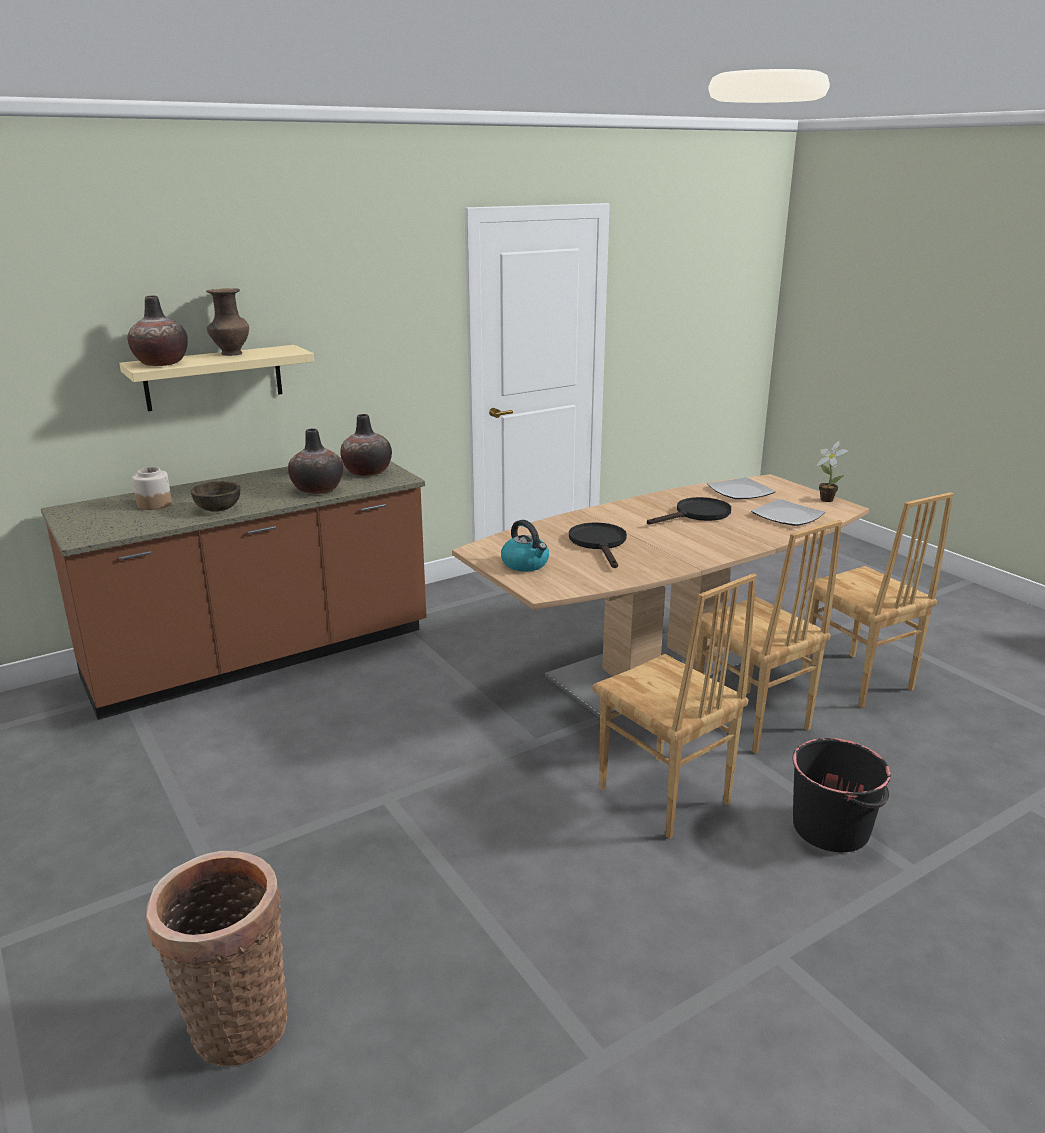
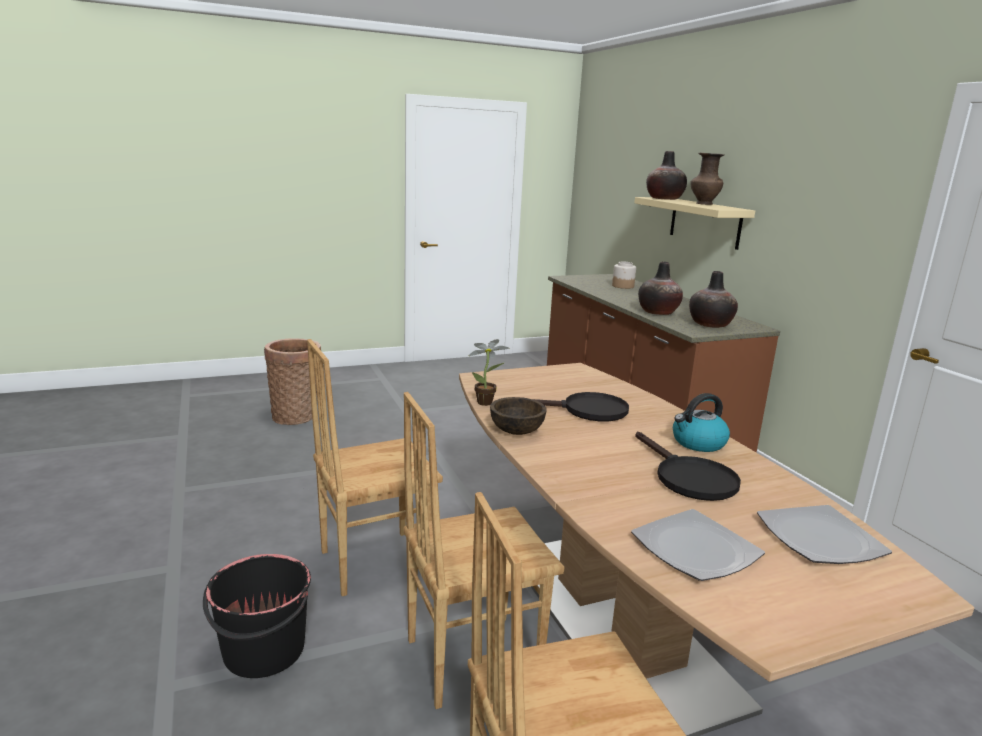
camera: 100 degrees right, 5 degrees down
brown bowl [190,481,240,512] -> brown bowl moved to [490,397,547,435]
kettle [501,520,549,572] -> kettle moved to [673,393,730,452]
potted plant [816,441,849,502] -> potted plant moved to [469,339,509,406]

